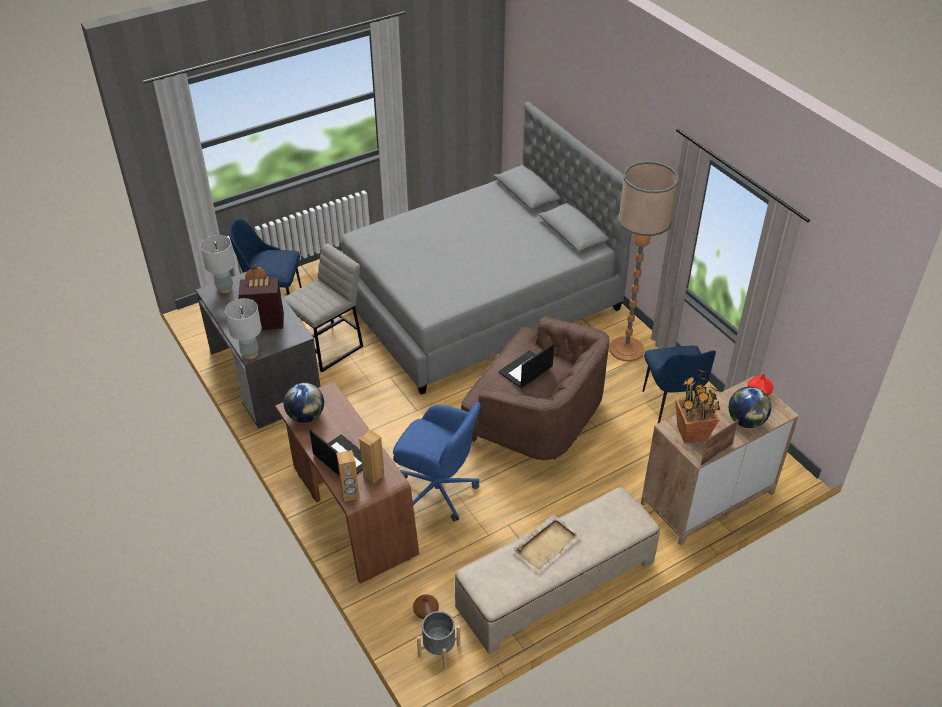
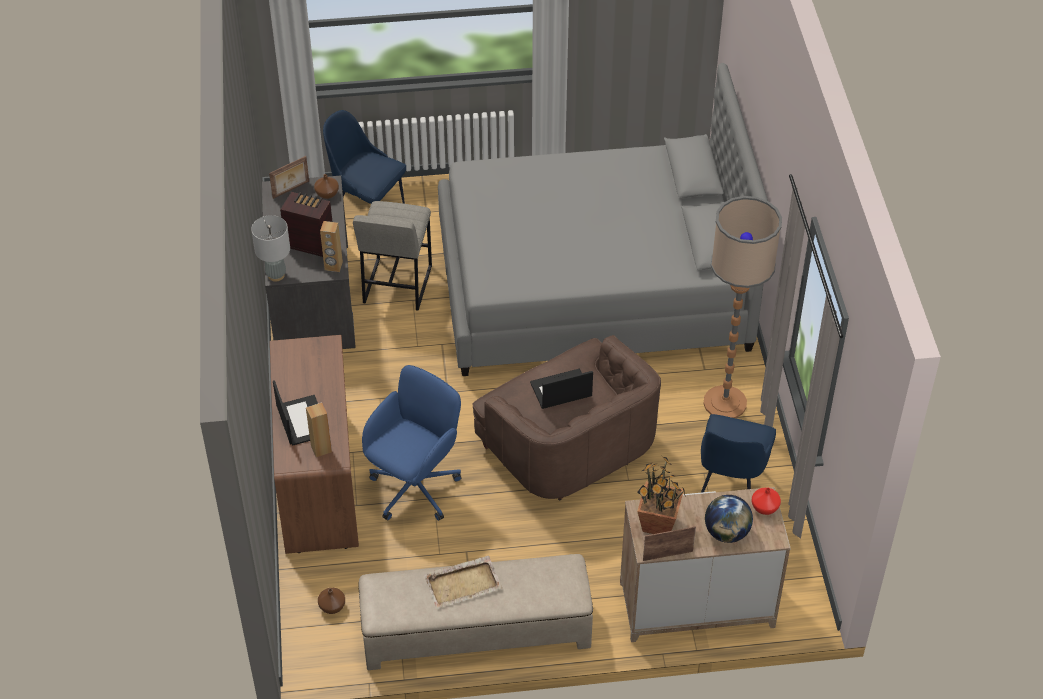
camera: 25 degrees right, 5 degrees up
grey table lamp [200,235,235,293] -> picture frame [269,156,309,199]
grey chair [283,243,363,373] -> grey chair turned 120 degrees clockwise [353,201,432,311]
globe [284,382,324,423] -> none
brown speaker [336,450,360,502] -> brown speaker moved to [320,221,343,272]
blue office chair [393,402,481,521] -> blue office chair turned 105 degrees counterclockwise [362,365,461,521]
grey planter [417,611,460,670] -> none

